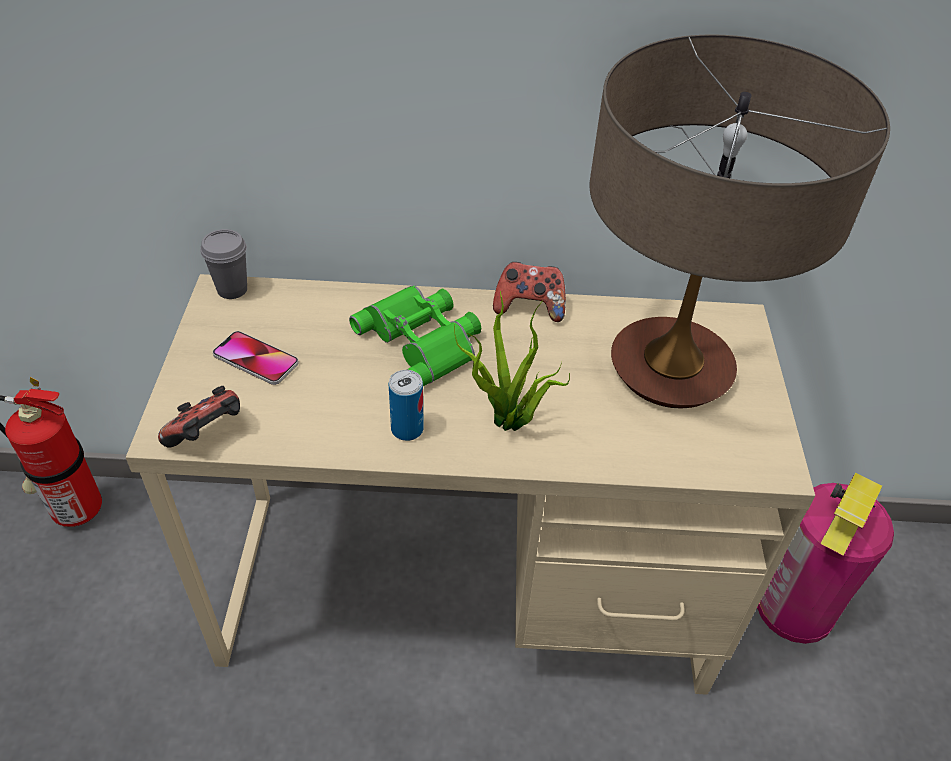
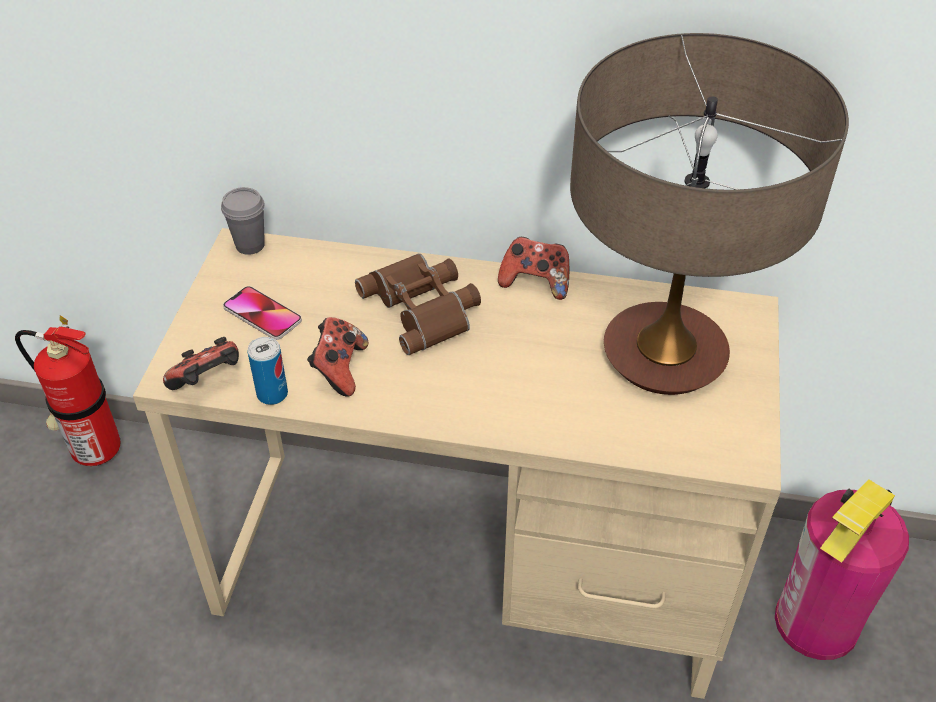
camera: 10 degrees right, 0 degrees up
green binoculars [349,285,481,386] -> brown binoculars [355,253,481,355]
can [389,370,424,441] -> can moved to [248,337,288,405]
potted plant [454,291,570,431] -> none
none -> game controller [307,317,368,397]

